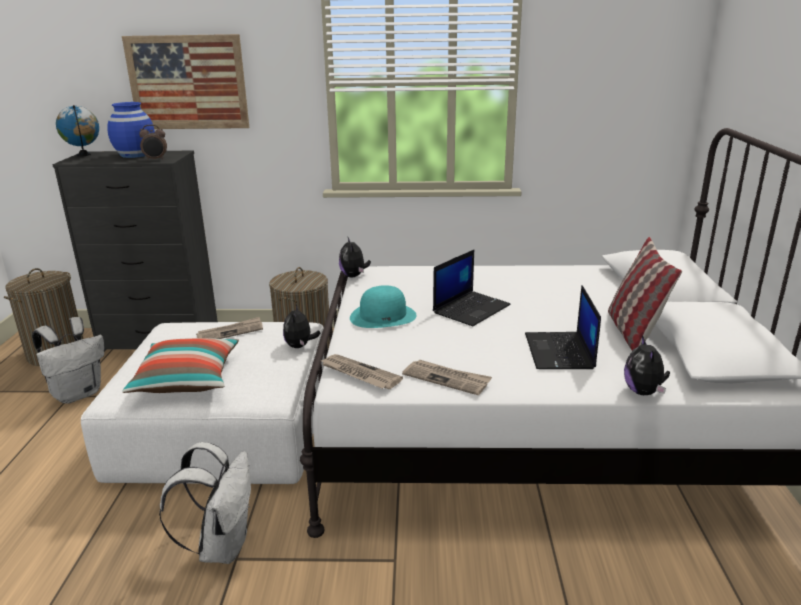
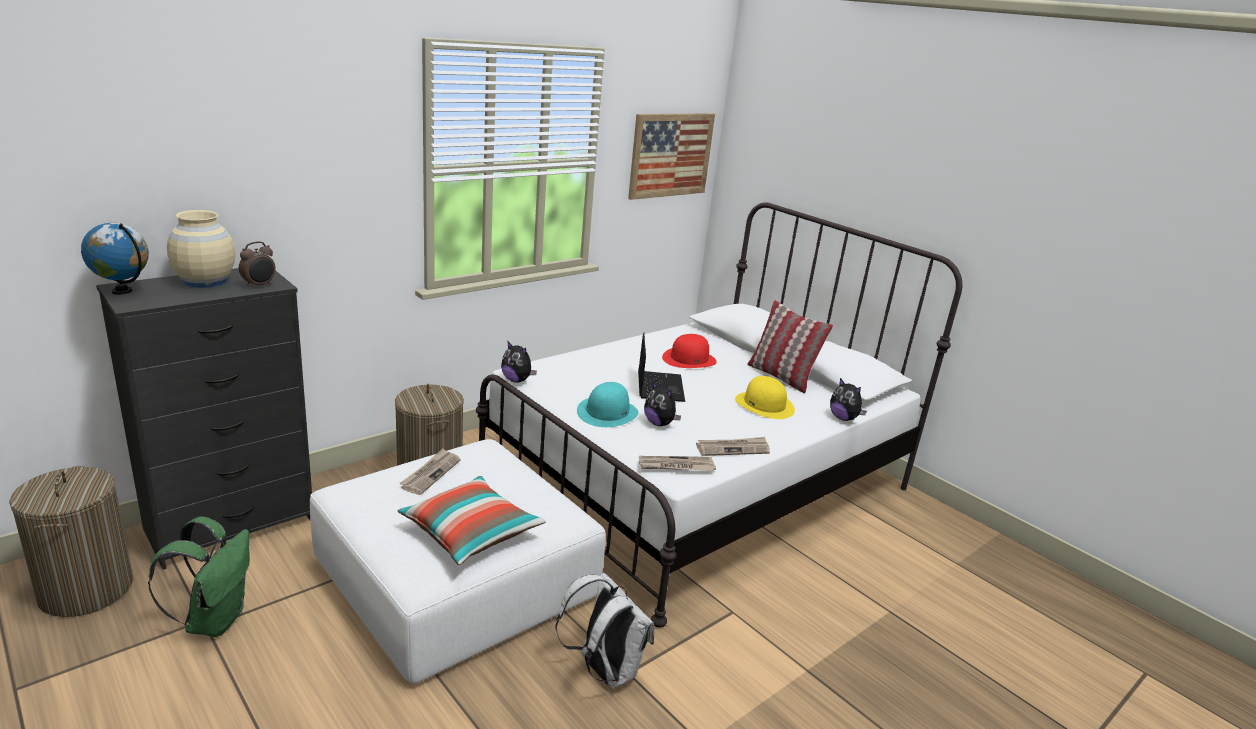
camera: 45 degrees left, 0 degrees up
white backpack [32,317,104,404] -> green backpack [148,517,250,637]
blue vase [107,102,155,158] -> beige vase [167,210,235,288]
picture [122,34,249,129] -> picture moved to [628,113,715,200]
plush toy [283,305,321,348] -> plush toy moved to [644,381,681,426]
laptop [525,285,601,369] -> yellow hat [735,376,795,419]
none -> red hat [662,334,717,368]

